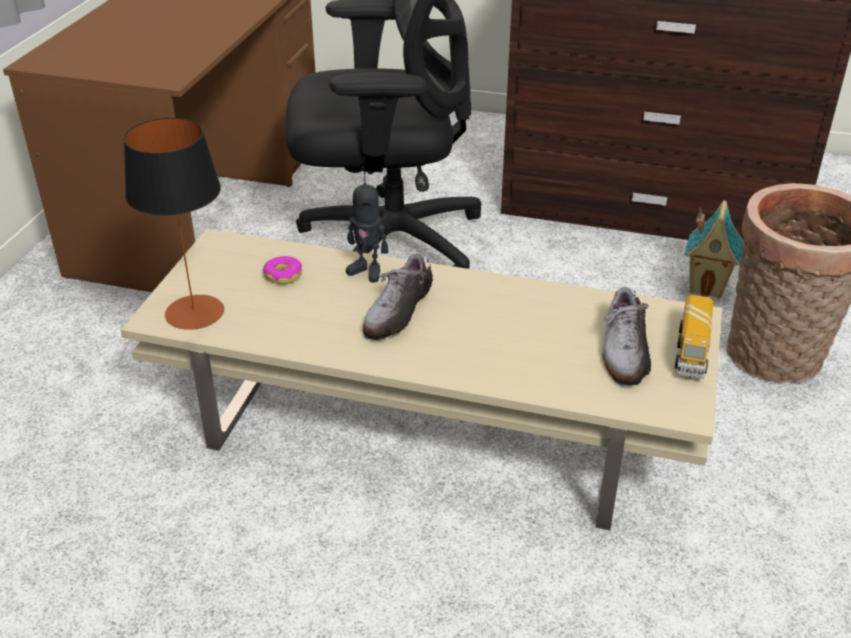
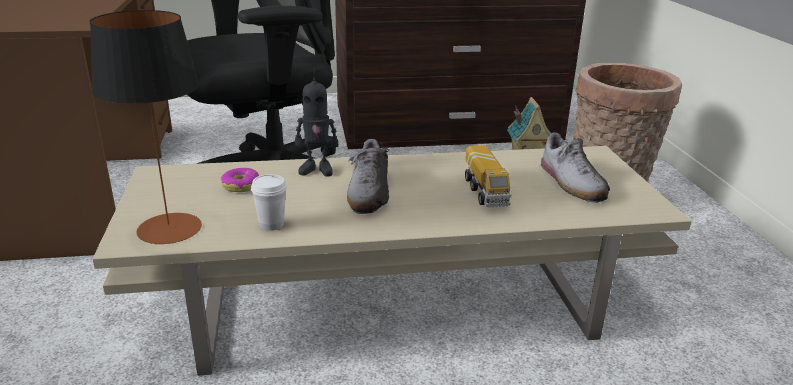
camera: 25 degrees left, 10 degrees down
toy truck [675,295,713,379] -> toy truck moved to [465,145,511,208]
none -> white cup [251,174,287,231]

